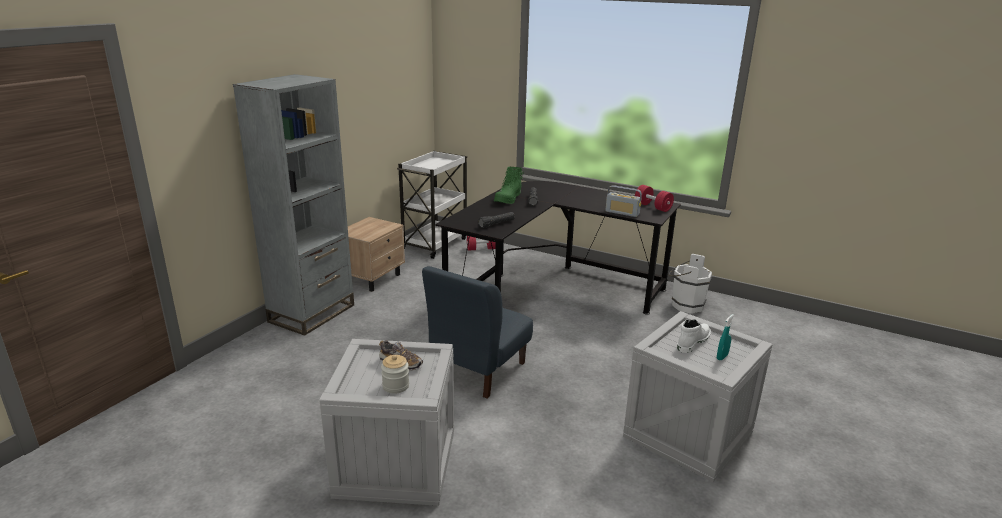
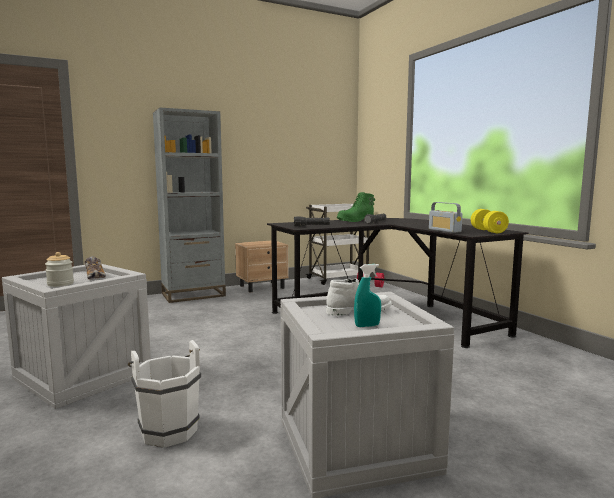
camera: 35 degrees right, 15 degrees down
blue chair [422,266,533,399] -> none
red dumbbell [635,185,674,212] -> yellow dumbbell [471,209,509,233]
white bucket [669,254,712,314] -> white bucket moved to [128,340,201,447]

